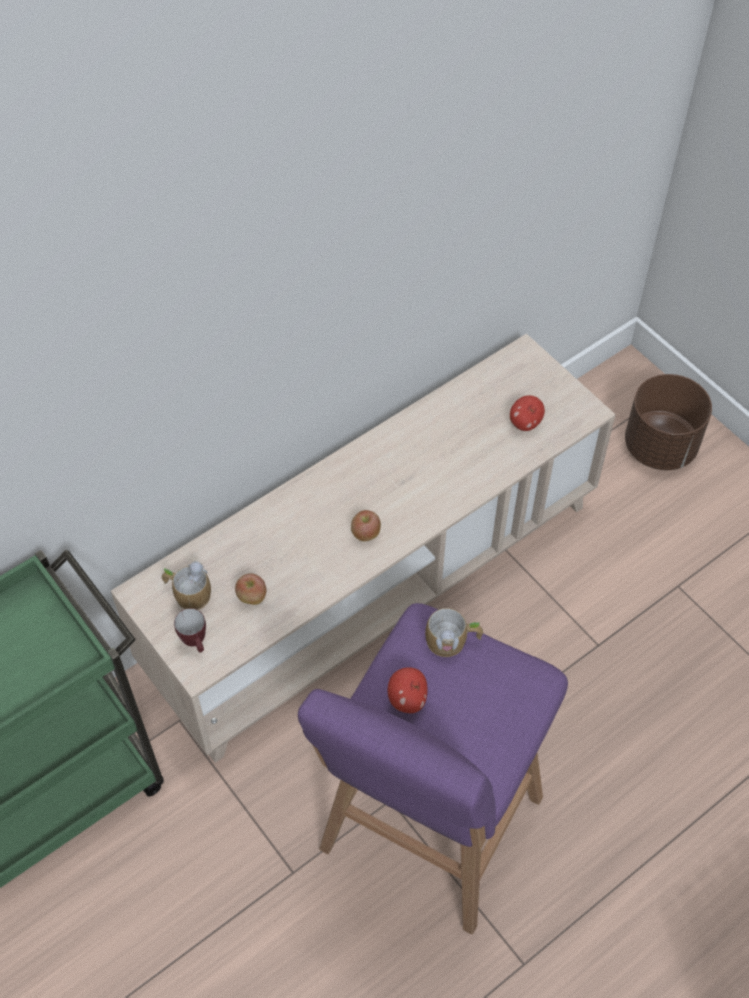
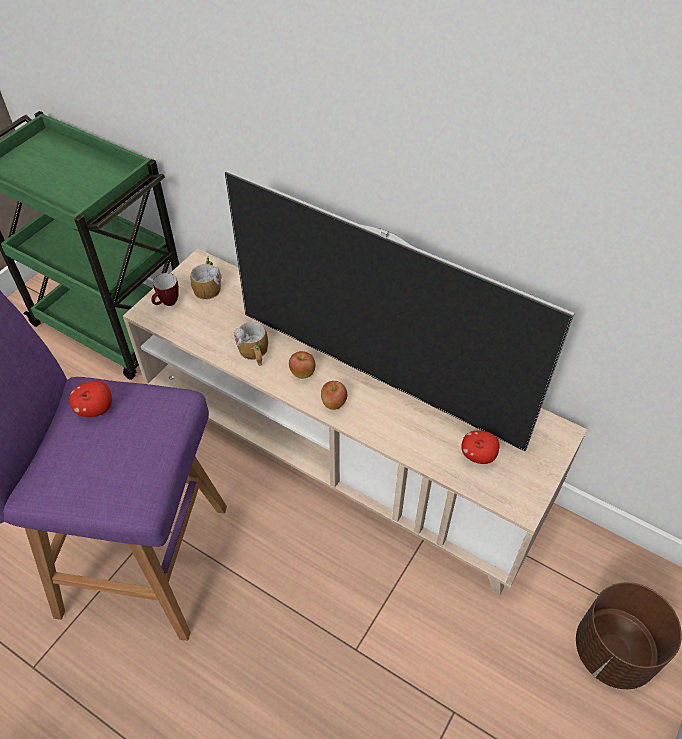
camera: 70 degrees right, 5 degrees down
apple [235,574,266,605] -> apple moved to [321,381,347,410]
mug [425,608,483,657] -> mug moved to [234,322,268,366]
none -> television [225,170,575,451]

